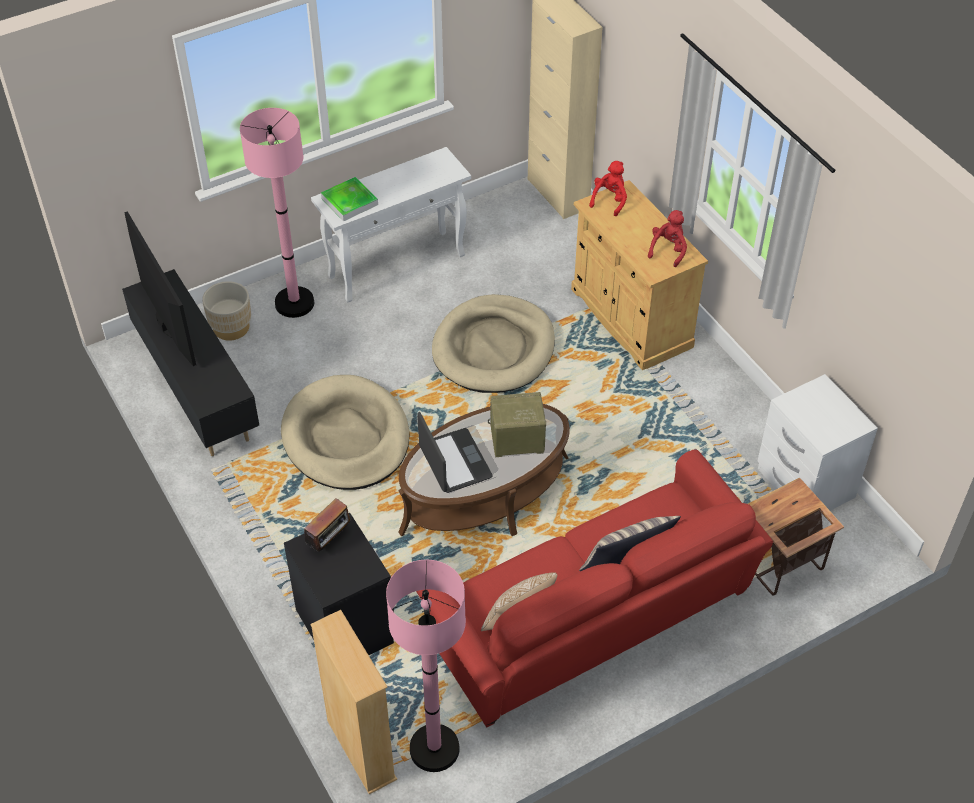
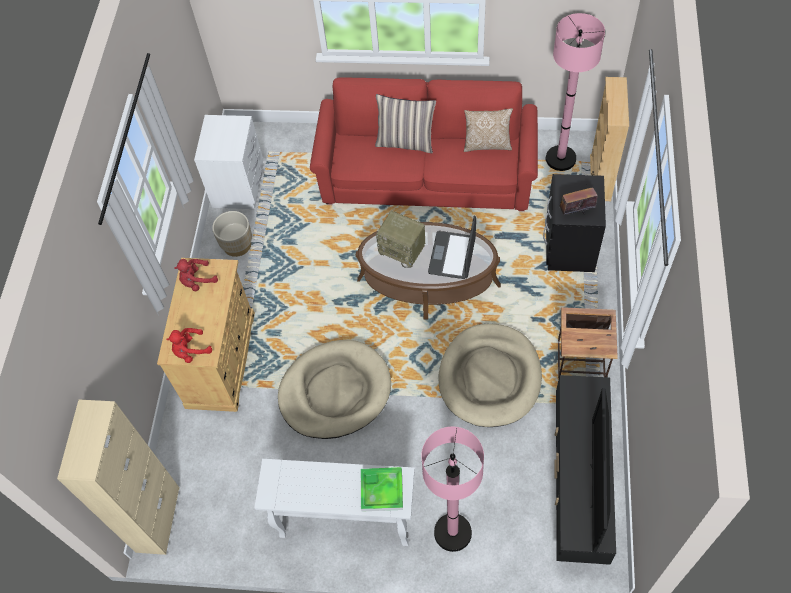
camera: 140 degrees left, 10 degrees up
beige planter [202,281,251,341] -> beige planter moved to [212,211,252,257]
side table [748,478,844,596] -> side table moved to [558,307,618,378]

